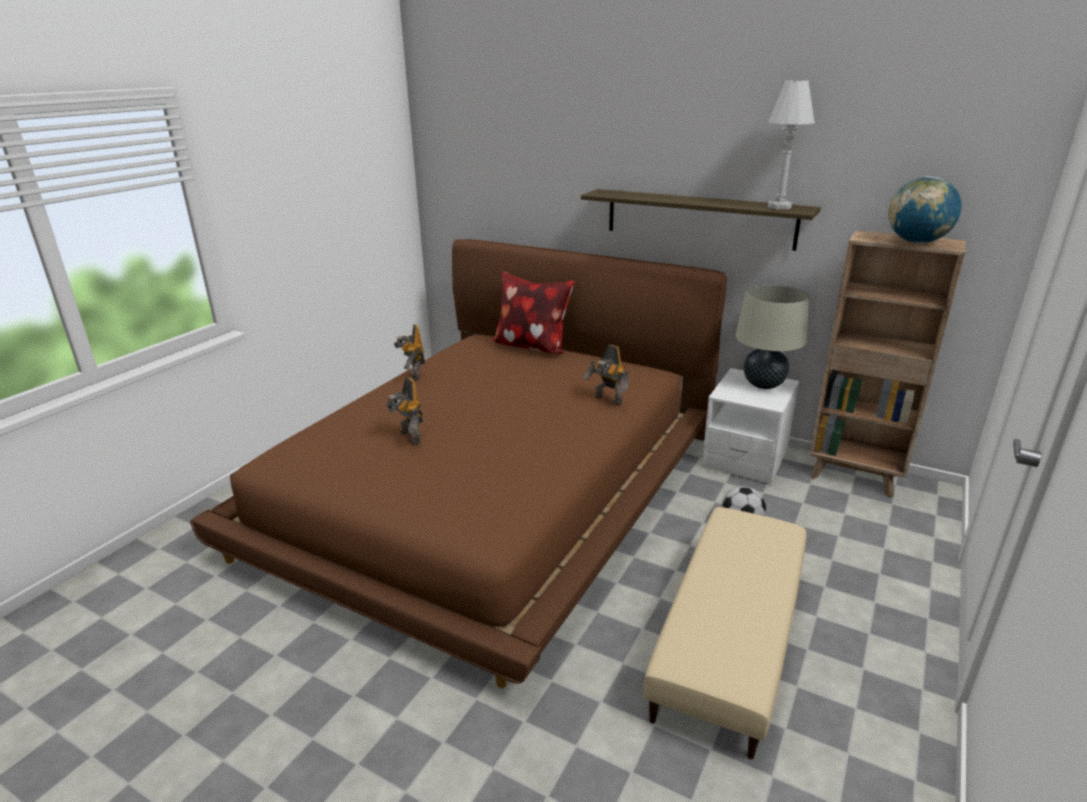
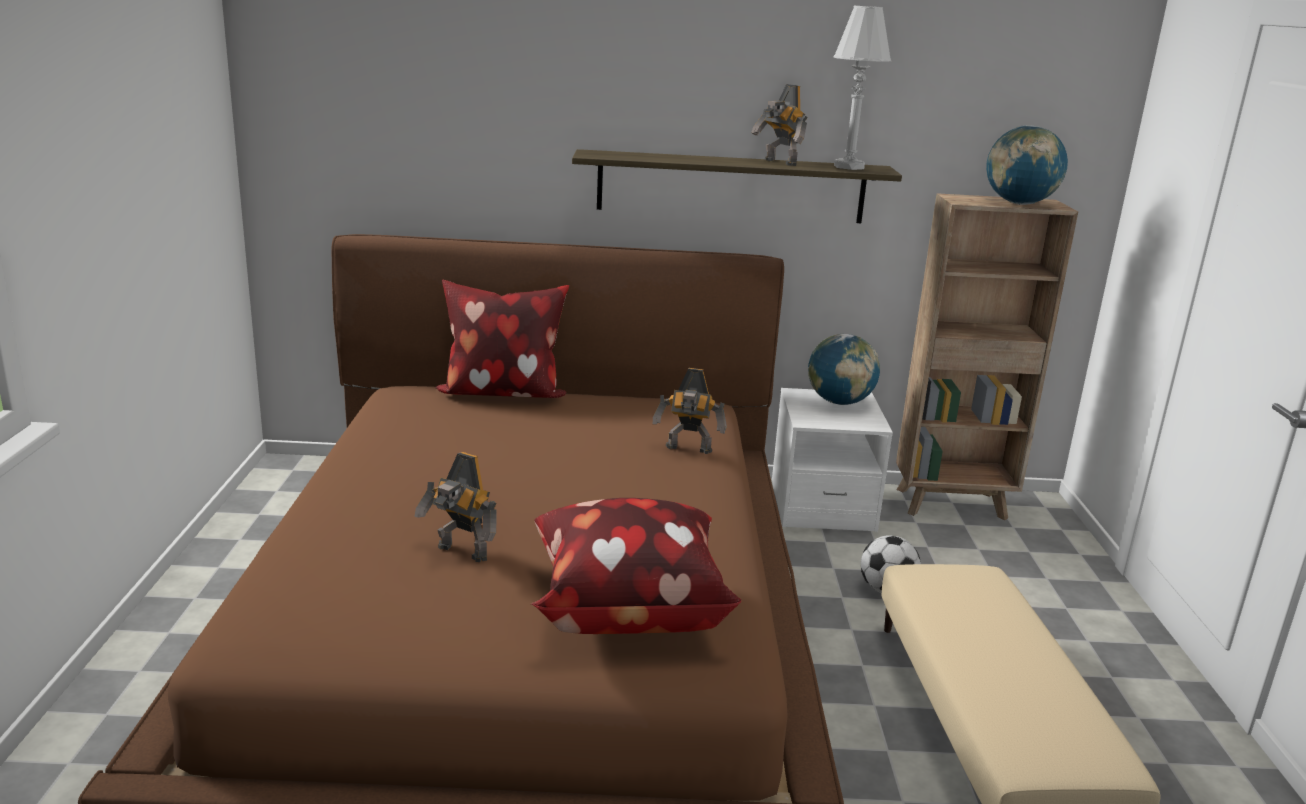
camera: 30 degrees left, 5 degrees down
toy robot [394,324,425,381] -> toy robot moved to [751,84,807,166]
beige table lamp [735,285,809,389] -> globe [808,334,880,405]
none -> pillow [531,498,741,634]

